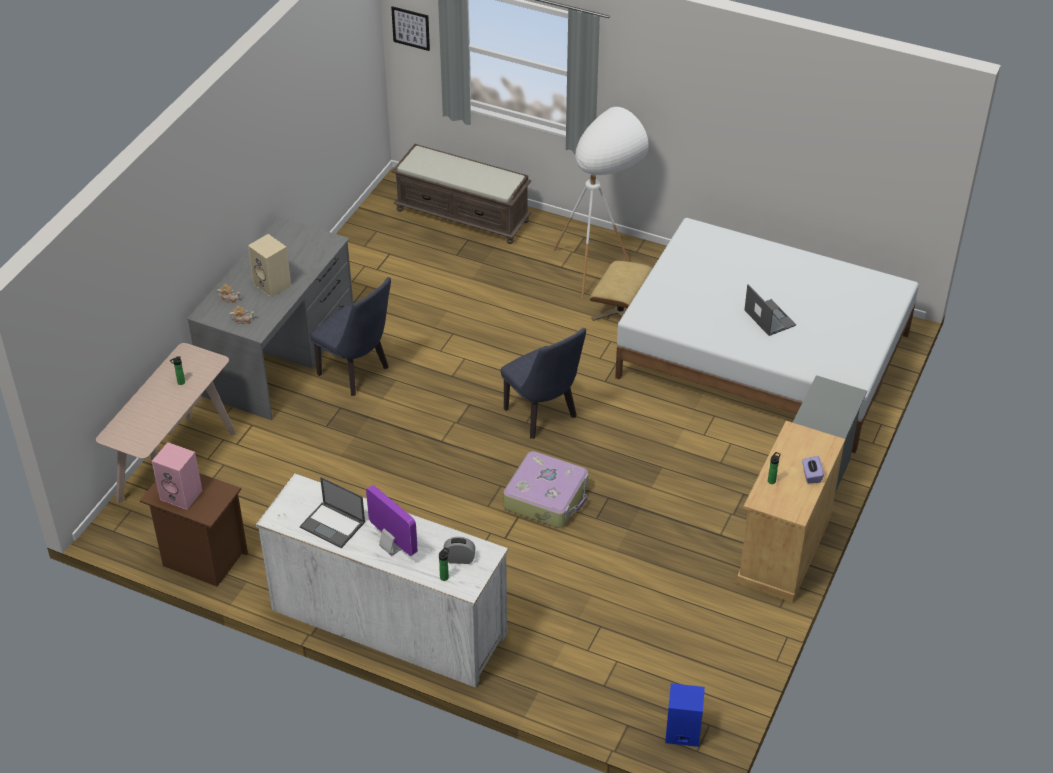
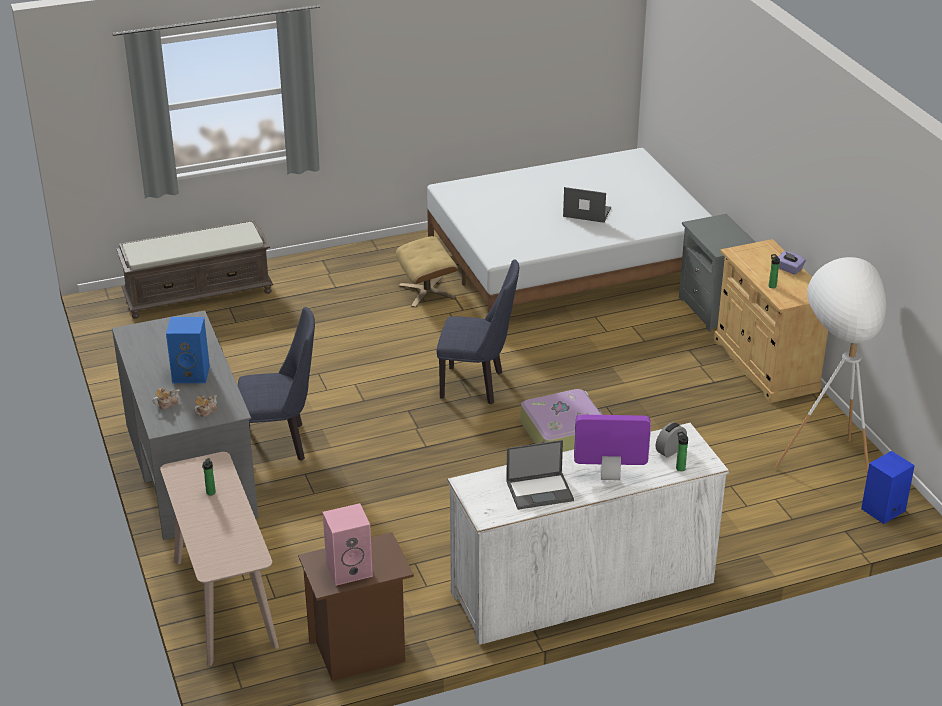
camera: 45 degrees left, 10 degrees down
beige speaker [248,234,291,298] -> blue speaker [166,317,210,383]
picture [391,6,430,51] -> none
white floor lamp [553,107,649,298] -> white floor lamp moved to [774,257,886,473]

